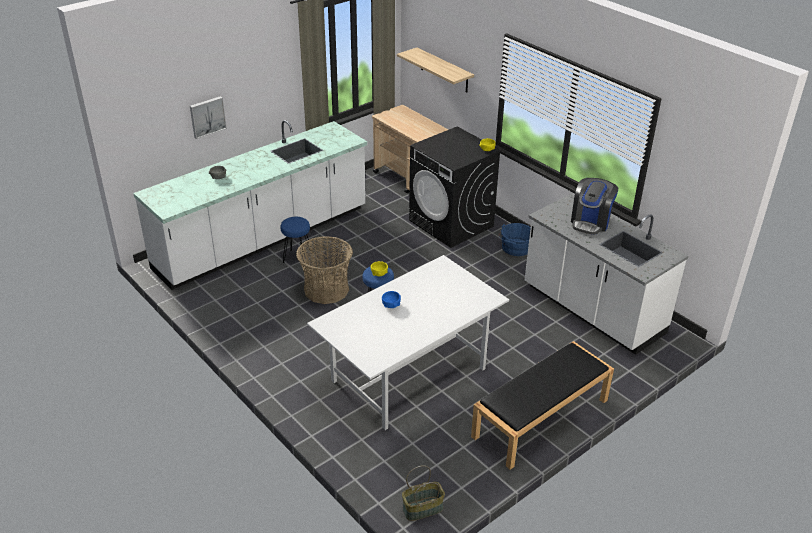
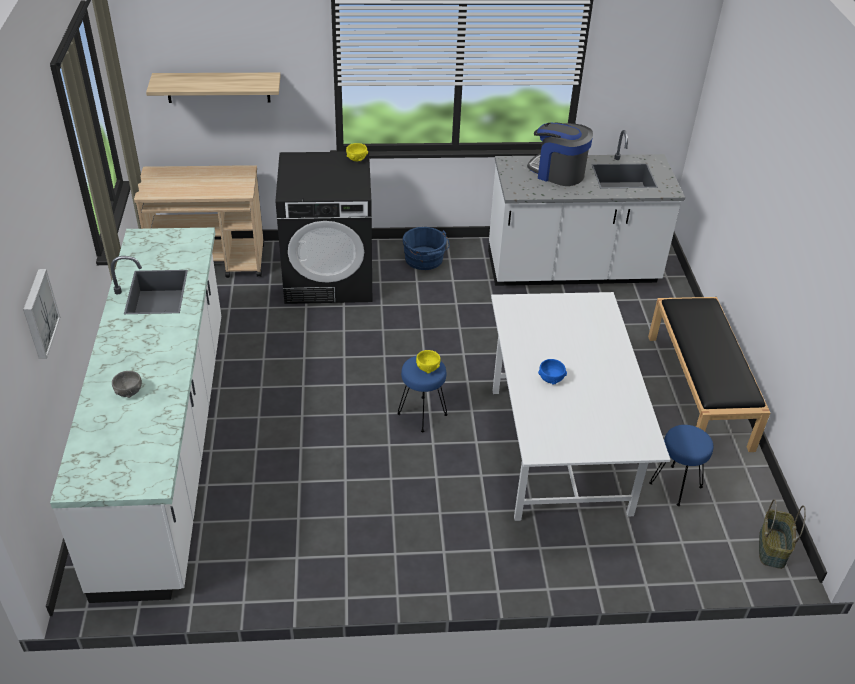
camera: 55 degrees left, 5 degrees up
blue stool [280,217,310,263] -> blue stool moved to [649,425,713,506]
basket [296,236,353,304] -> none
coffee machine [571,178,618,235] -> coffee machine turned 150 degrees clockwise [527,123,593,186]

